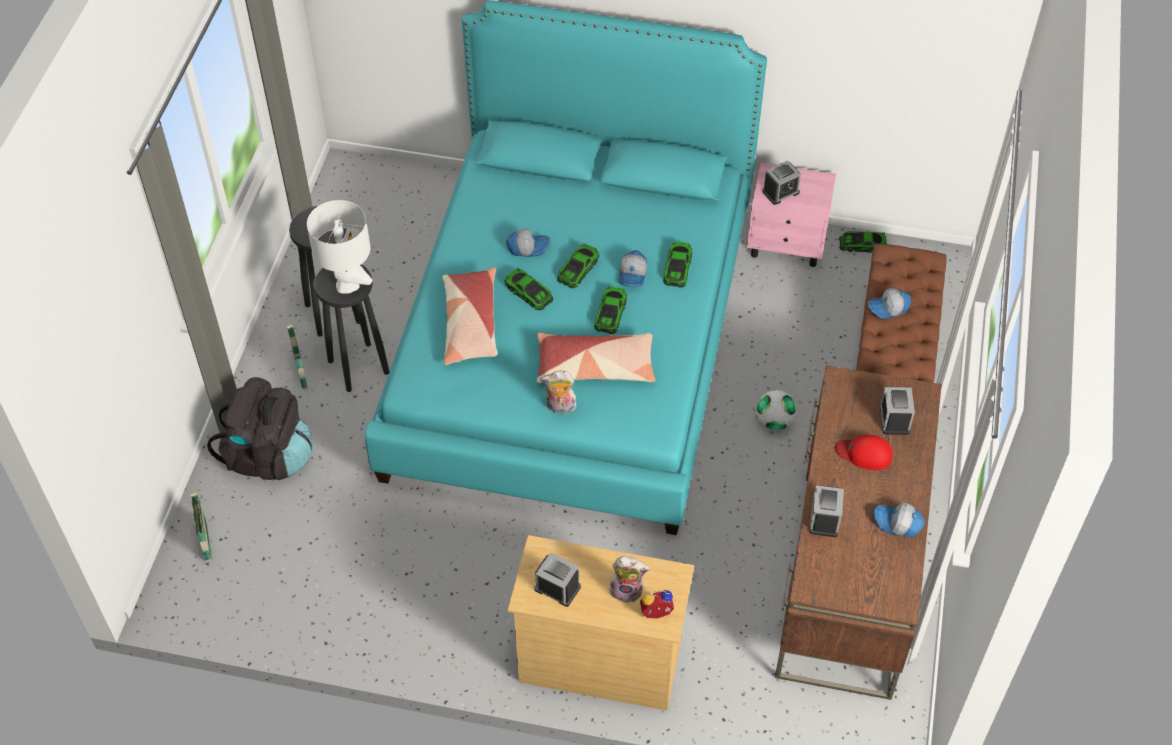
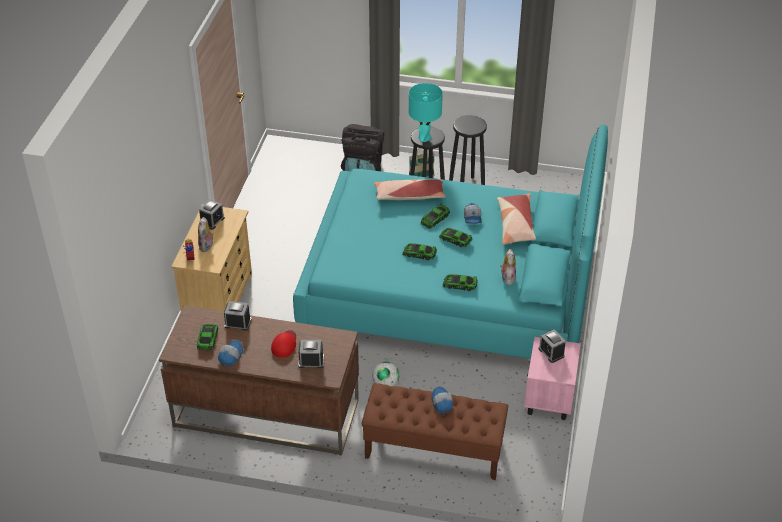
camera: 90 degrees right, 10 degrees down
basket [189,493,212,562] -> none
white table lamp [307,200,372,293] -> turquoise table lamp [409,83,443,142]
pillow [537,333,655,383] -> pillow moved to [497,193,536,245]
plush toy [540,371,576,414] -> plush toy moved to [500,249,516,285]
cap [618,250,647,287] -> none
toy car [839,231,887,253] -> toy car moved to [197,324,219,350]

